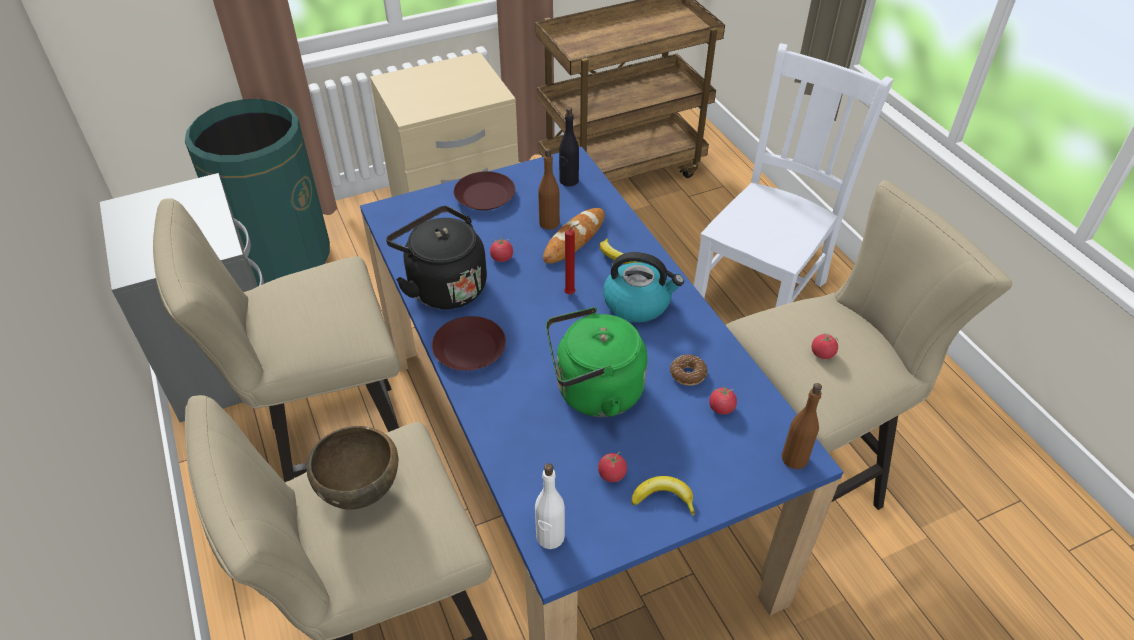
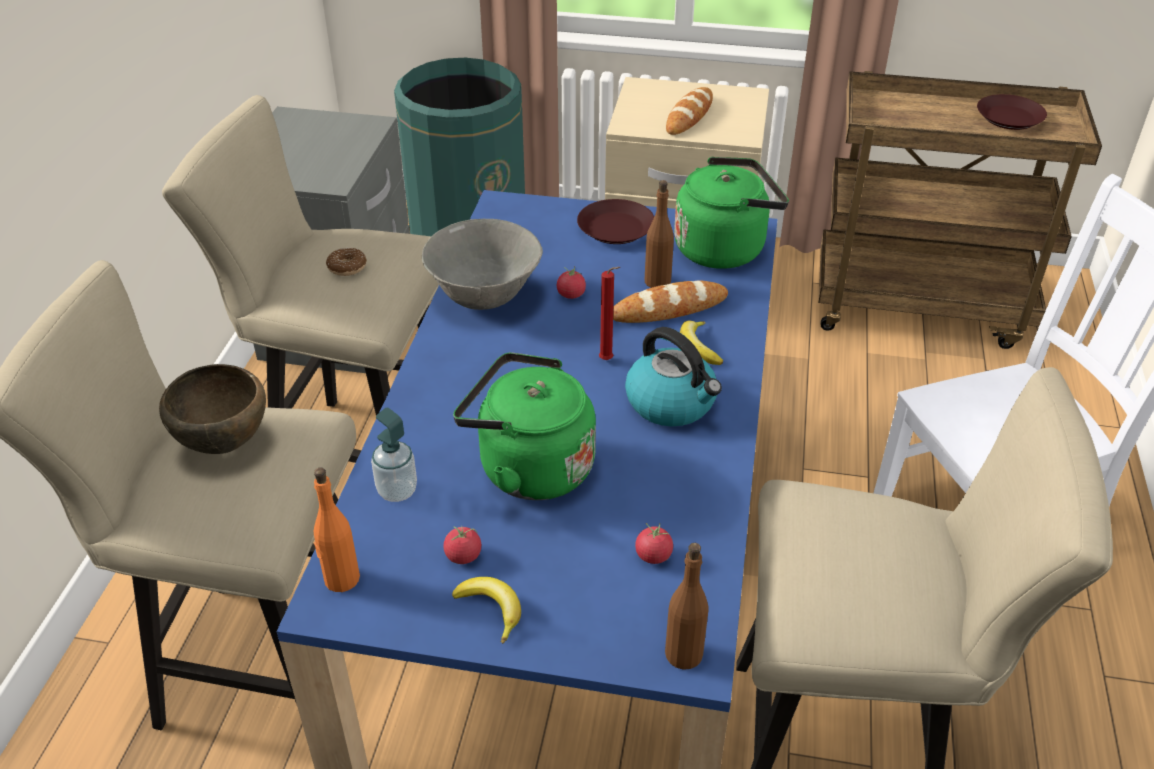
camera: 35 degrees right, 5 degrees down
black kettle [386,206,487,309] -> grey bowl [422,219,543,310]
brown plate [432,316,506,371] -> brown plate moved to [977,94,1047,130]
white bottle [535,463,565,549] -> orange bottle [314,467,360,592]
black bottle [559,107,579,187] -> green kettle [674,157,789,269]
donut [670,355,707,386] -> donut moved to [326,248,367,276]
tomato [811,332,838,359] -> none
none -> soap dispenser [371,408,417,502]
none -> bread [666,87,713,135]

